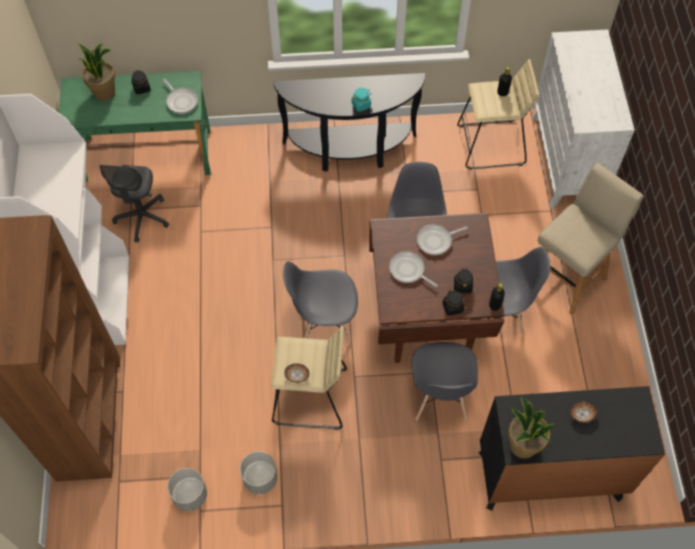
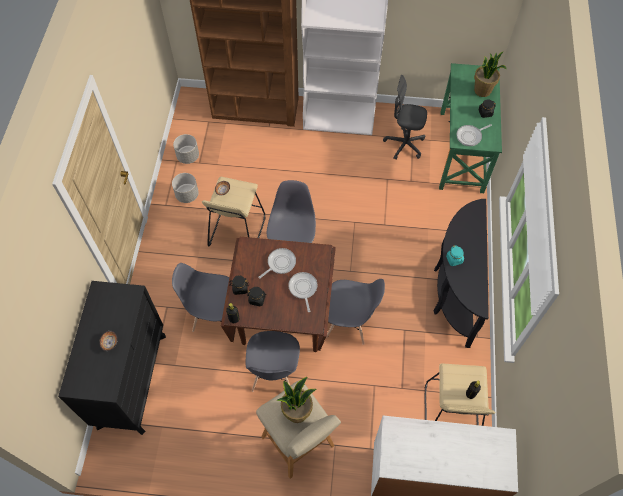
camera: 100 degrees right, 0 degrees up
potted plant [508,397,554,459] -> potted plant moved to [276,377,316,423]

